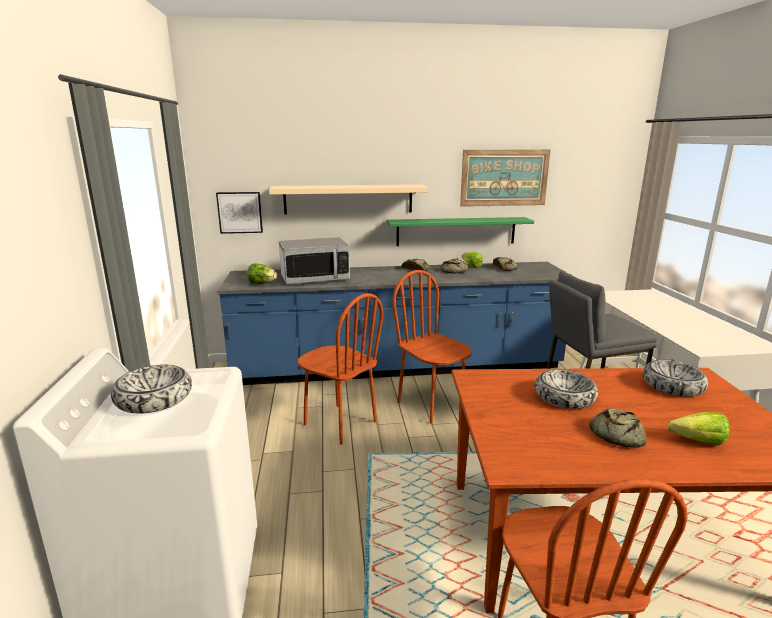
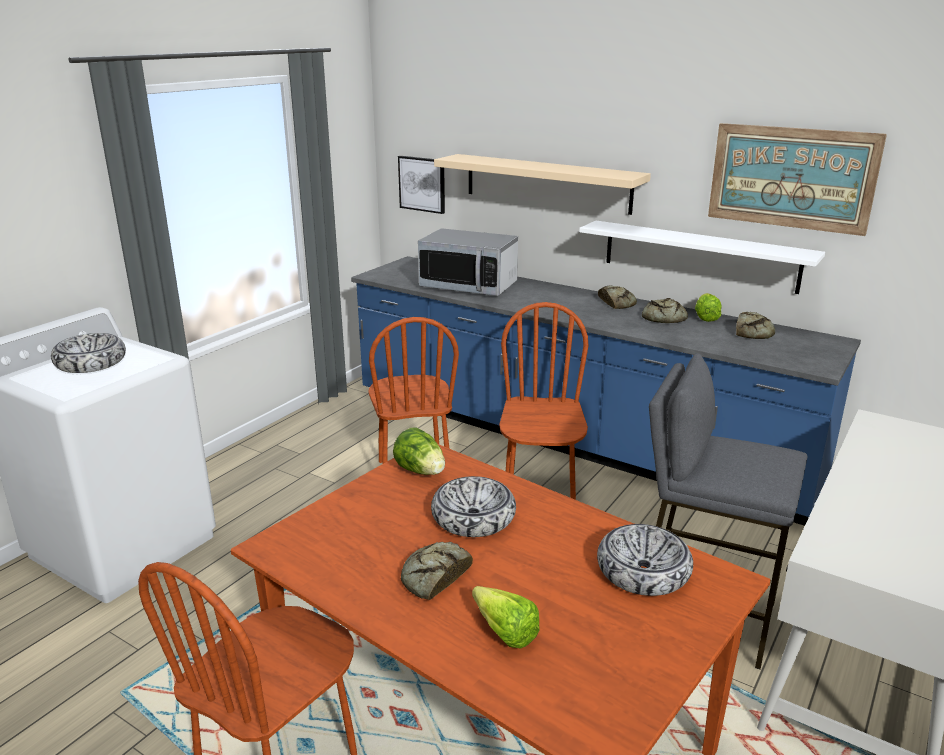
camera: 40 degrees right, 5 degrees up
lettuce [247,264,278,284] -> lettuce moved to [393,427,445,475]
green shelf [387,217,534,246] -> white shelf [579,221,825,294]

